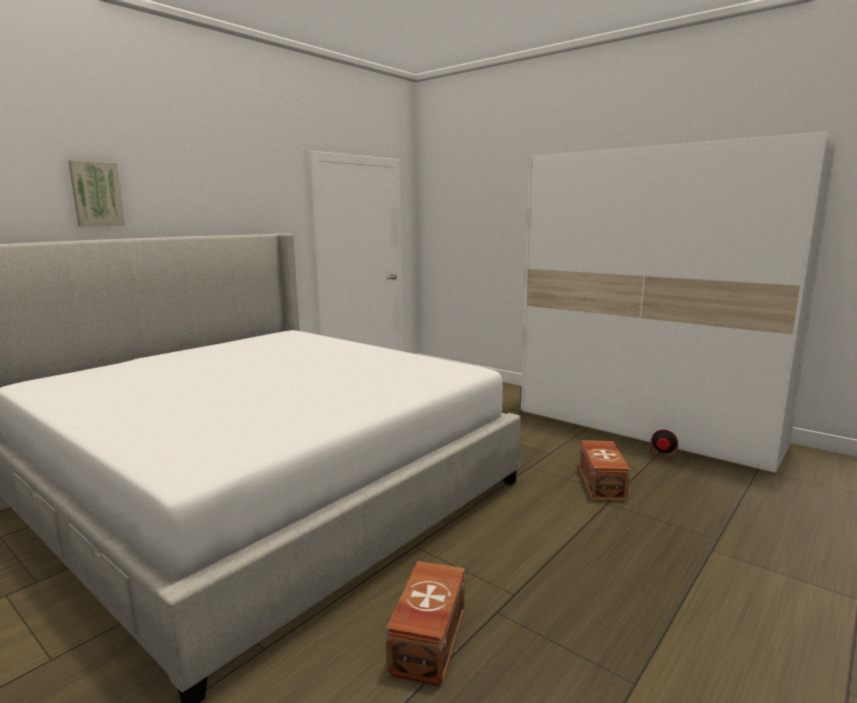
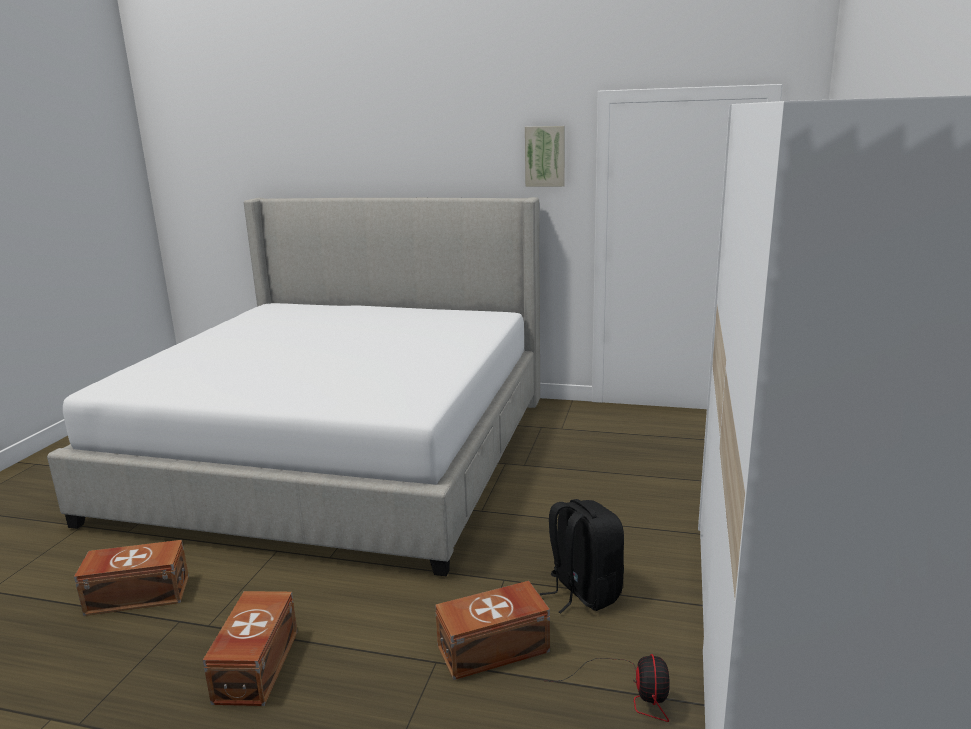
camera: 65 degrees right, 5 degrees up
picture [68,160,125,226] -> picture moved to [525,126,565,187]
none -> brown storage box [203,591,297,706]
none -> black backpack [540,499,624,613]

